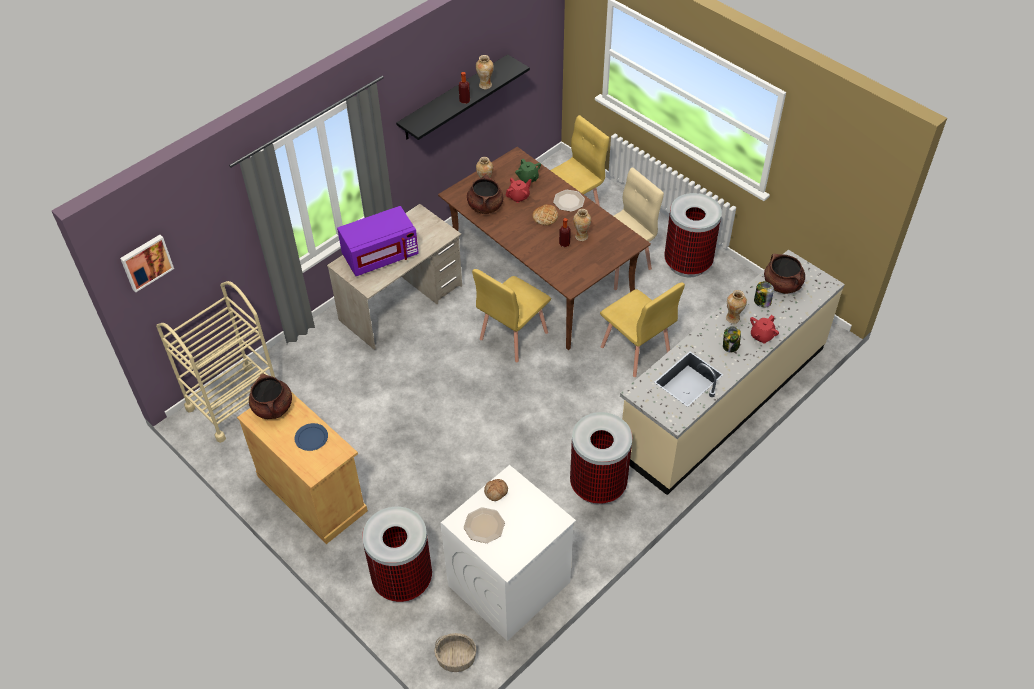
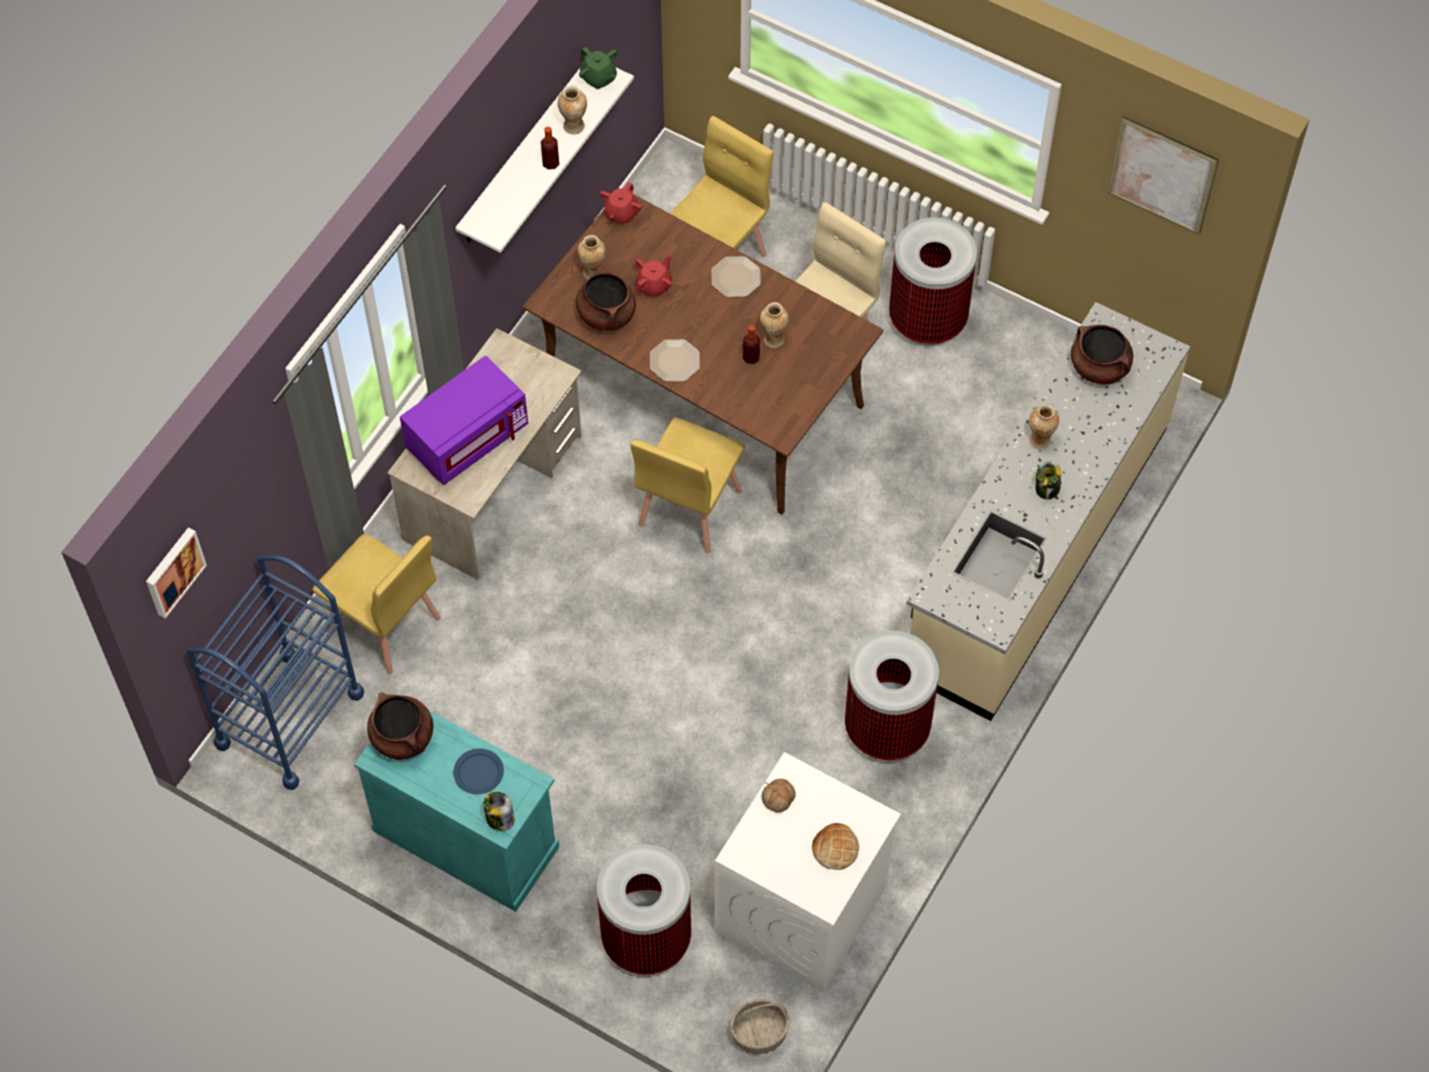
camera: 15 degrees left, 10 degrees up
beige cart [156,281,275,443] -> blue cart [186,555,364,790]
beige cabinet [237,392,368,544] -> turquoise cabinet [354,710,559,912]
black shelf [396,54,530,140] -> white shelf [455,68,634,253]
plate [464,507,505,543] -> plate moved to [650,339,700,381]
green teapot [515,159,541,184] -> green teapot moved to [579,47,617,89]
bread [532,204,558,225] -> bread moved to [812,823,859,870]
yellow chair [600,282,685,377] -> yellow chair moved to [312,534,441,674]
red teapot [750,315,779,343] -> red teapot moved to [600,182,642,224]
jar [754,281,774,307] -> jar moved to [484,792,515,831]
none -> picture [1107,117,1219,235]

